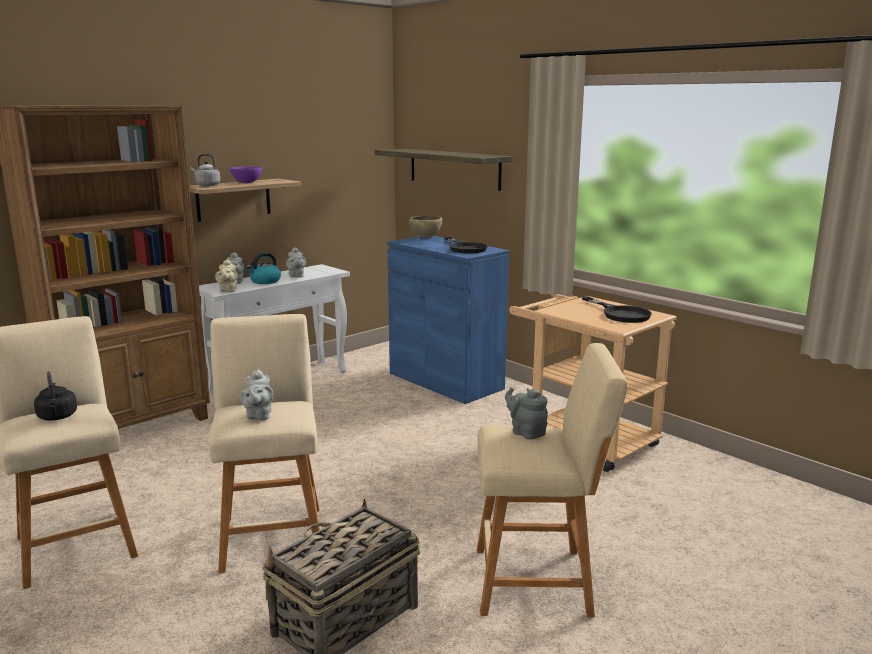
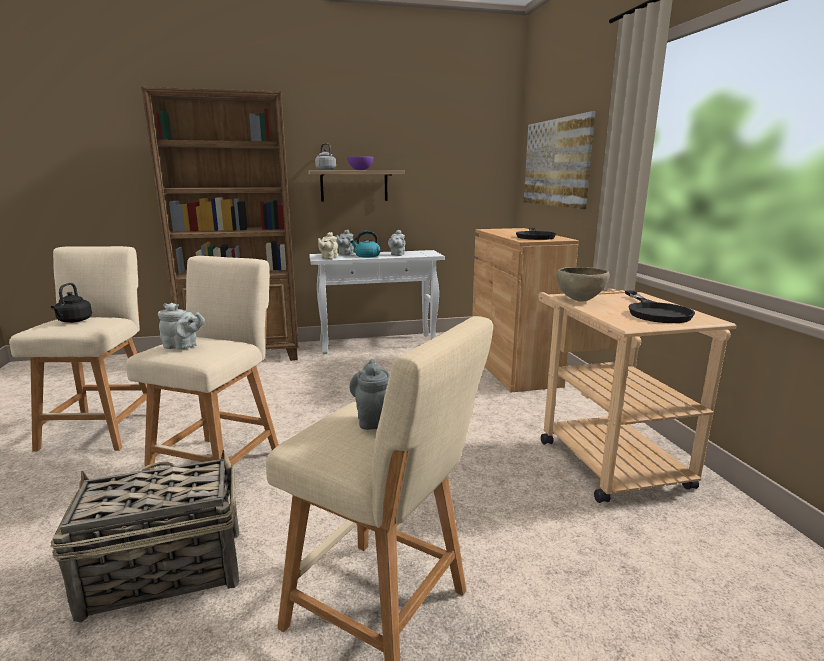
camera: 30 degrees right, 0 degrees up
grey teapot [240,368,273,421] -> grey teapot turned 105 degrees counterclockwise [158,303,205,350]
shelf [375,148,512,191] -> picture [524,111,596,209]
blue cabinet [387,236,509,404] -> brown cabinet [472,228,579,392]
brown bowl [409,216,442,239] -> brown bowl moved to [556,267,609,301]

